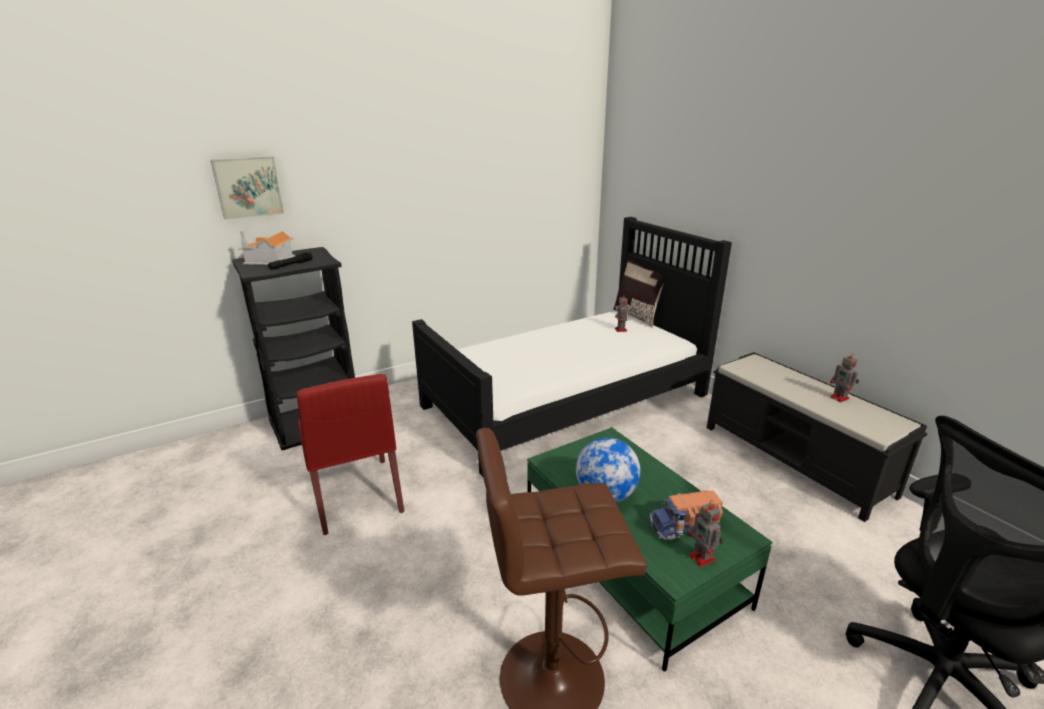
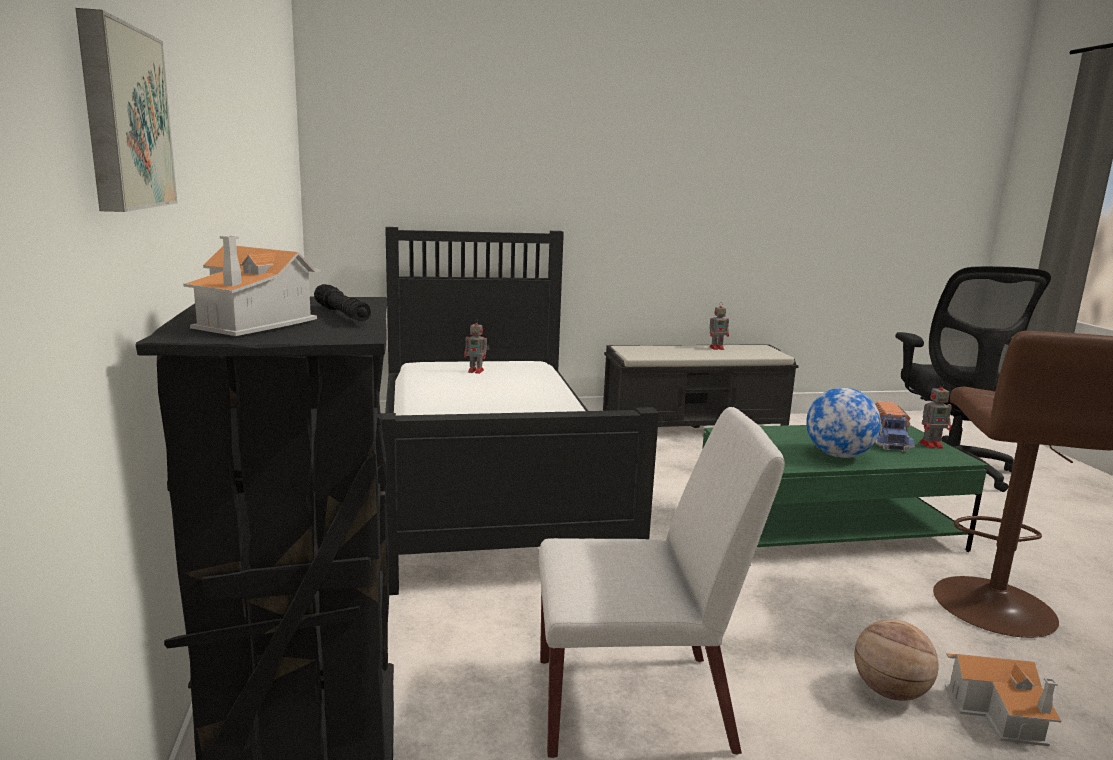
camera: 70 degrees left, 10 degrees down
red chair [297,374,404,535] -> white chair [539,407,785,758]
pillow [613,259,664,327] -> none
none -> basketball [854,619,939,701]
none -> toy house [945,653,1062,746]

